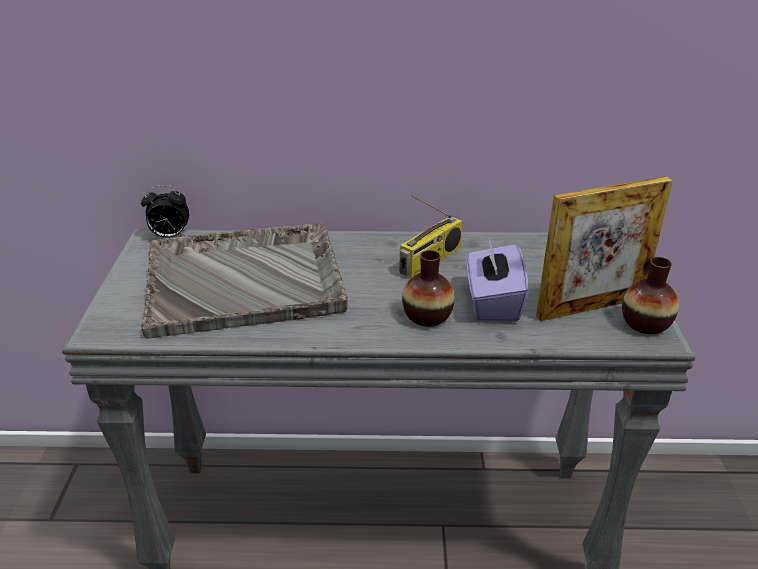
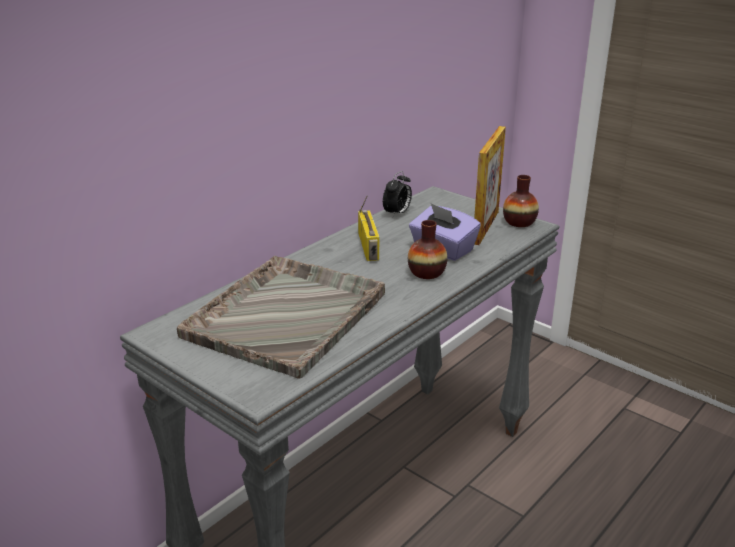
camera: 50 degrees left, 5 degrees down
alarm clock [141,185,189,239] -> alarm clock moved to [383,171,412,217]

